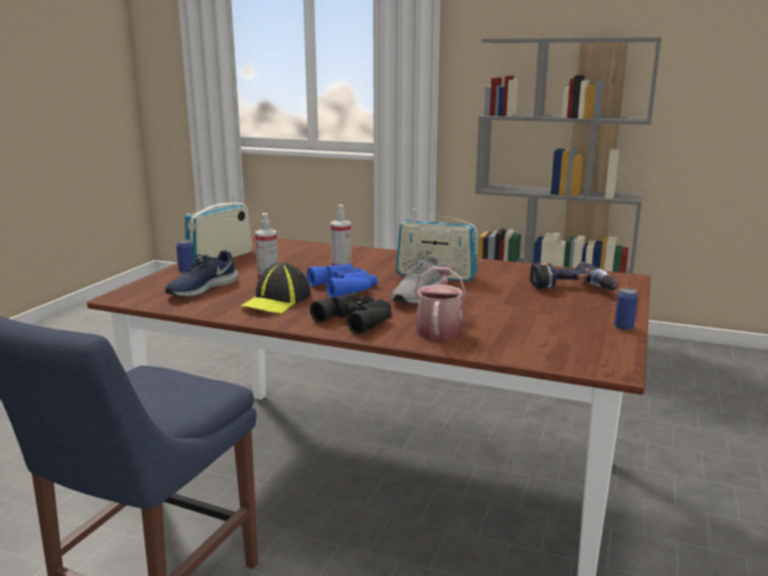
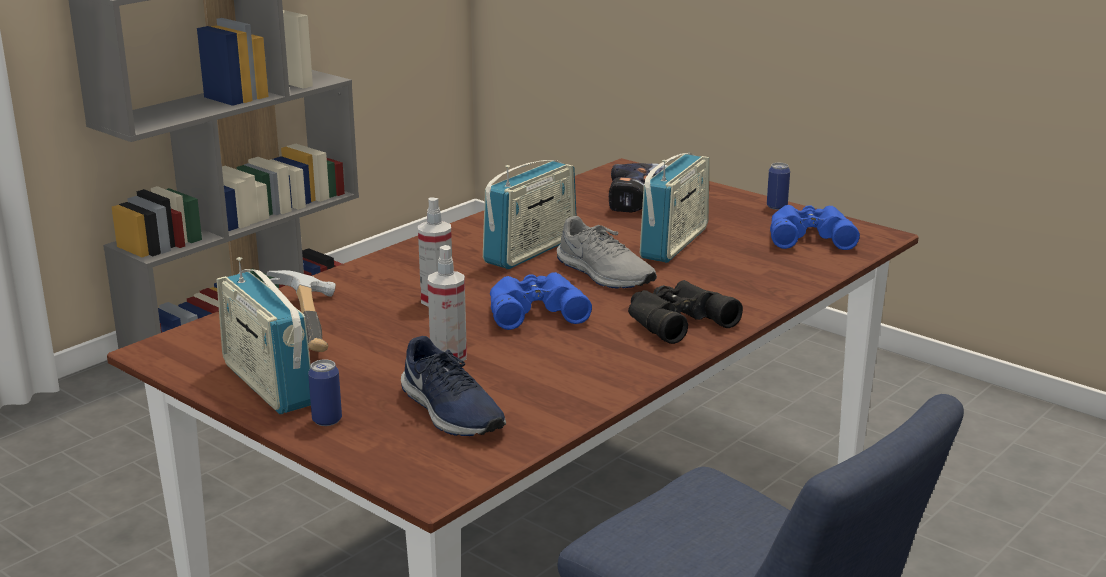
camera: 70 degrees left, 5 degrees up
cap [240,262,311,314] -> none
watering can [414,265,466,341] -> none
none -> hammer [263,270,336,352]
none -> radio [640,153,710,263]
none -> blue binoculars [770,205,860,250]

